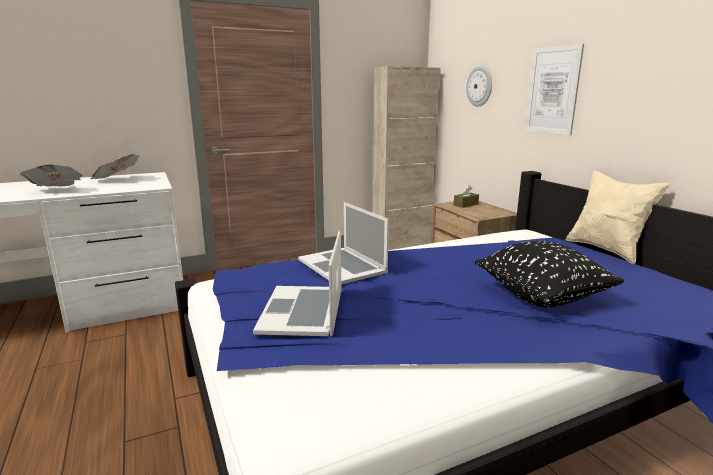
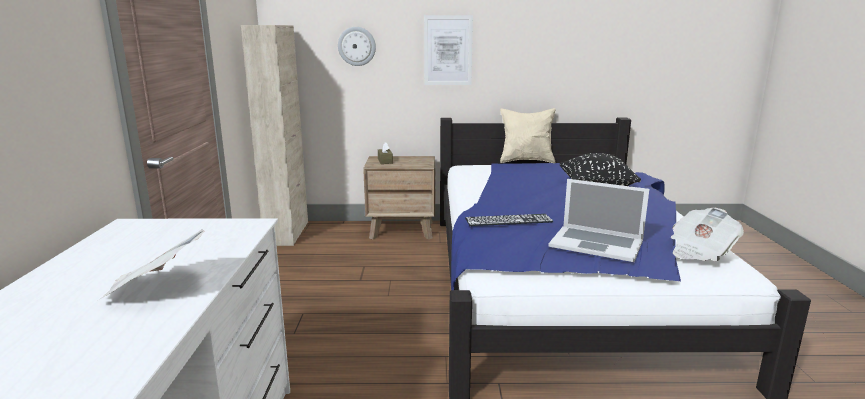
camera: 65 degrees left, 0 degrees up
newspaper [90,154,139,179] -> newspaper moved to [671,208,744,261]
laptop [298,202,389,285] -> keyboard [465,214,553,226]

